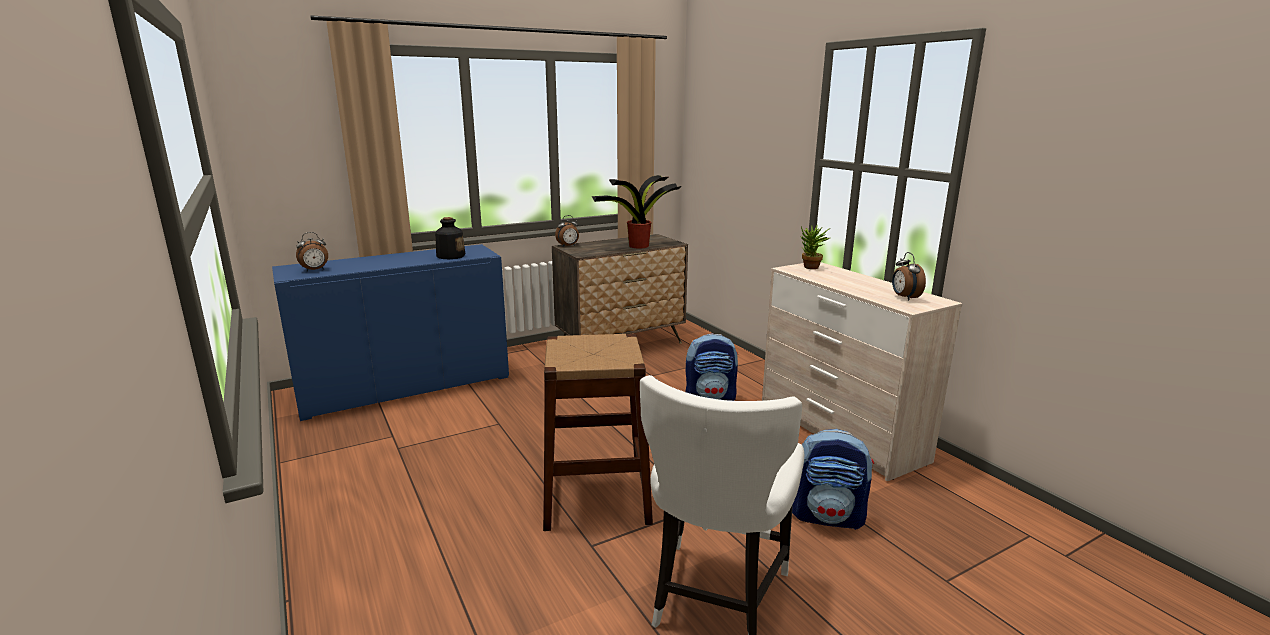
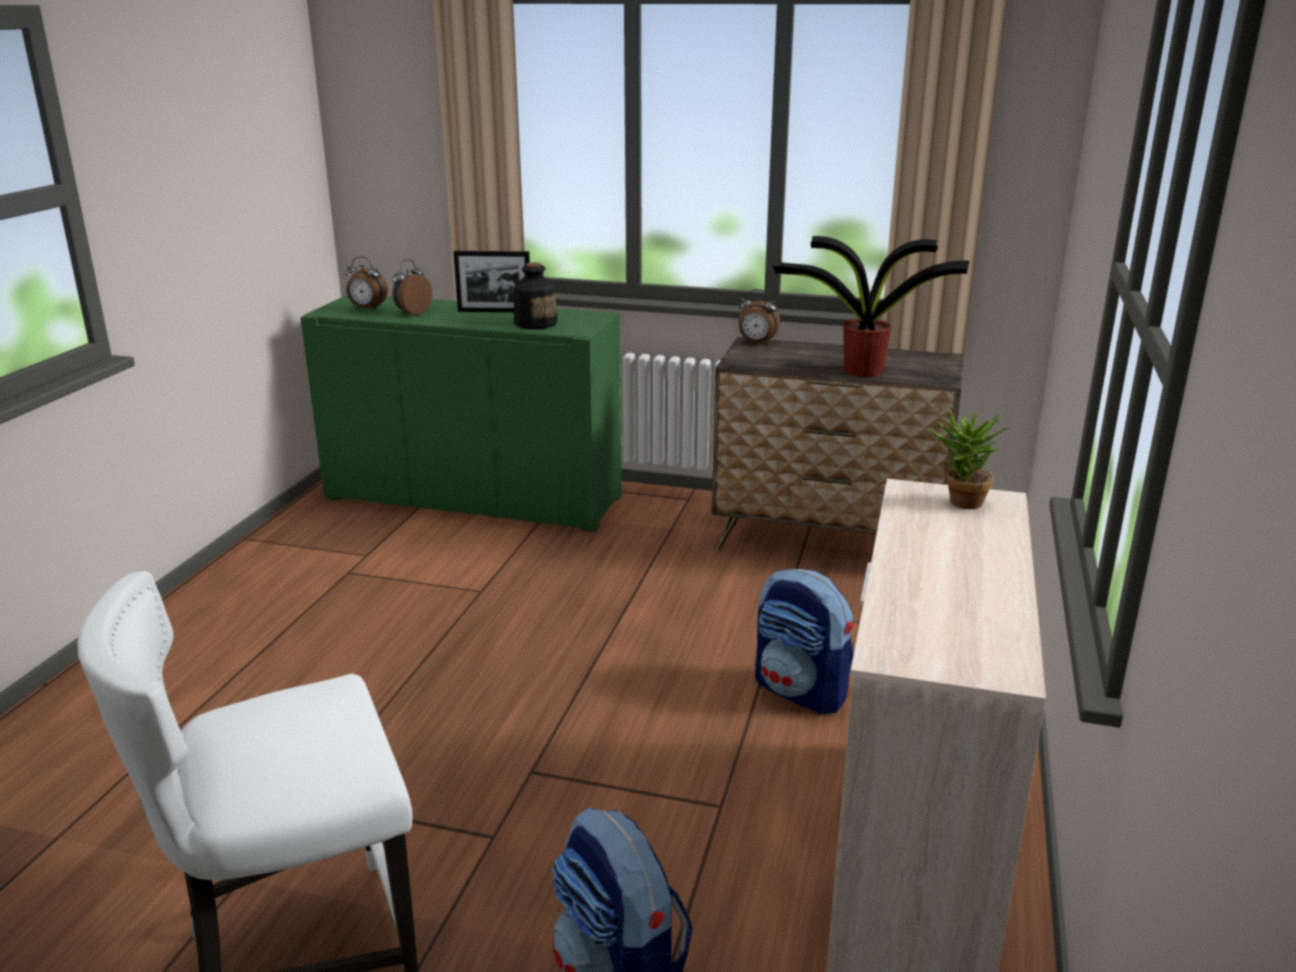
camera: 45 degrees right, 5 degrees up
blue cabinet [272,244,509,421] -> green cabinet [301,295,622,532]
brown stool [543,334,653,531] -> none
alarm clock [892,252,926,301] -> alarm clock moved to [392,259,432,315]
none -> picture frame [454,251,530,312]

